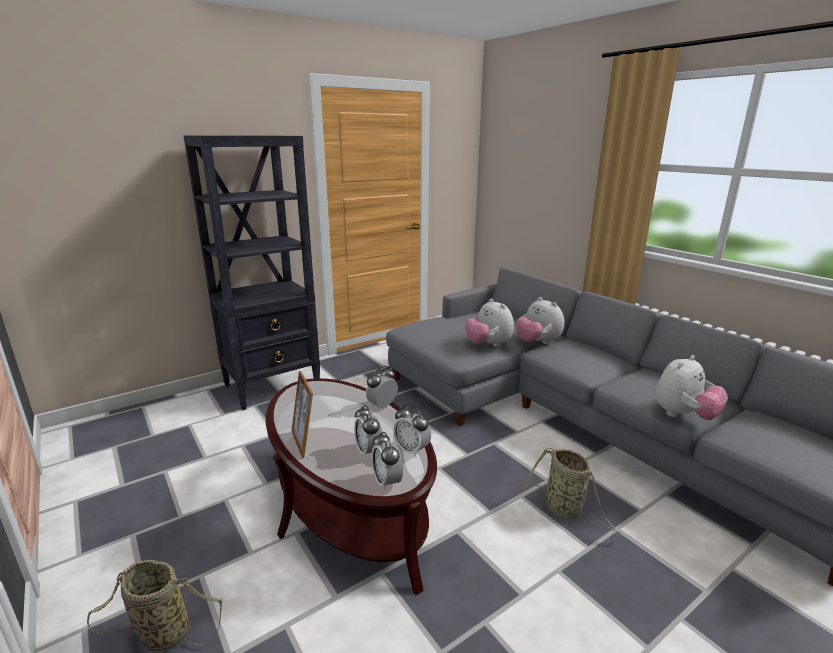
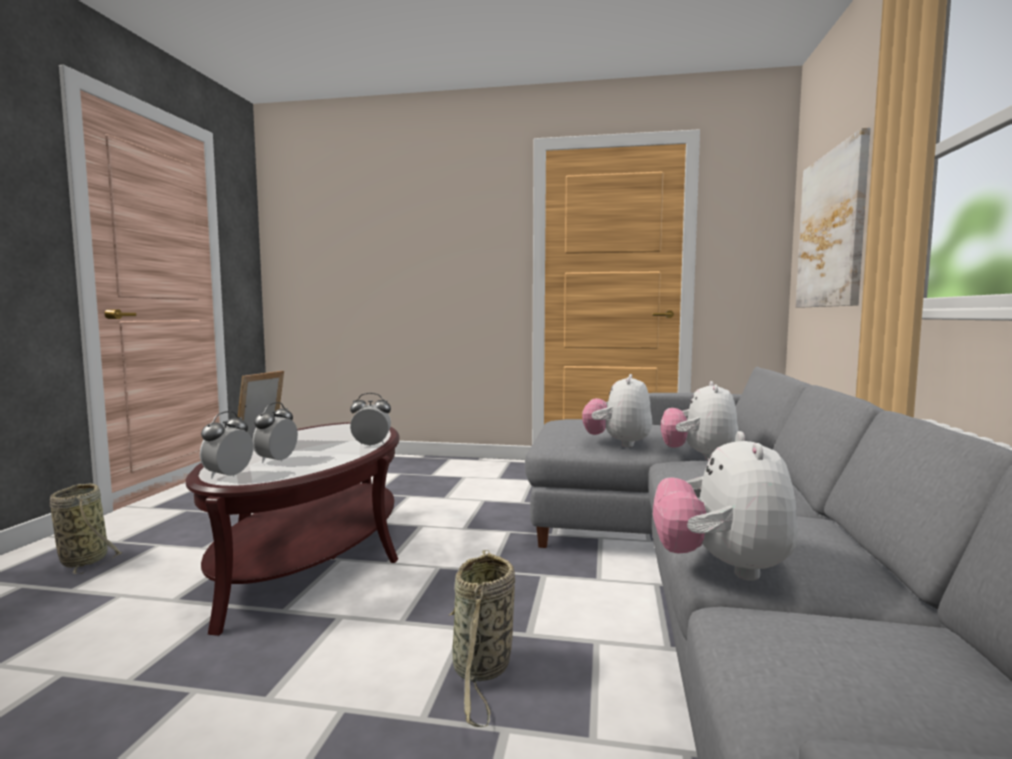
camera: 45 degrees right, 15 degrees down
black bookcase [183,135,320,411] -> none
alarm clock [393,405,431,457] -> none
plush toy [655,355,728,420] -> plush toy turned 90 degrees clockwise [653,431,798,581]
none -> picture [796,127,871,308]

